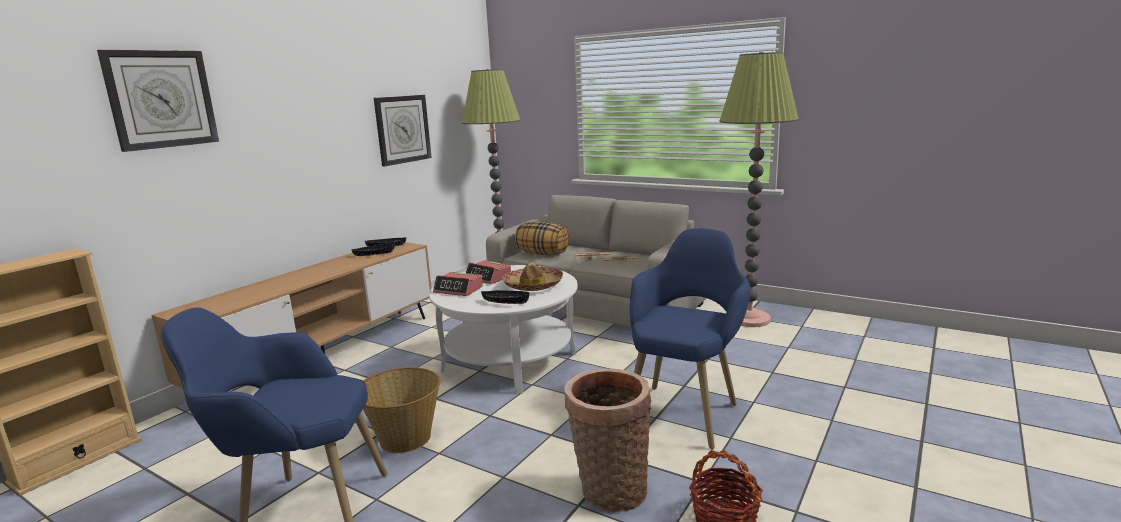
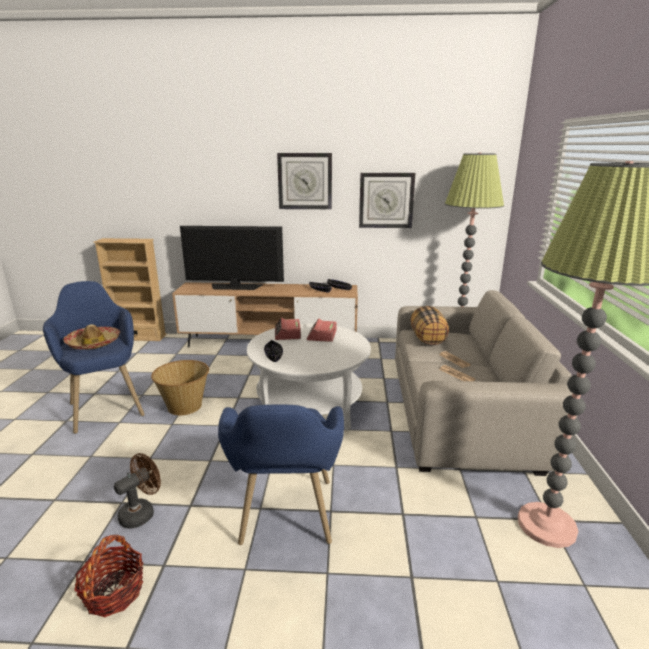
camera: 60 degrees right, 5 degrees up
wall clock [97,50,219,152] -> wall clock moved to [277,153,332,209]
hat [501,262,563,291] -> hat moved to [63,324,120,350]
basket [564,369,651,512] -> brown fan [114,453,161,529]
blue armchair [630,228,751,449] -> blue armchair turned 90 degrees clockwise [218,405,344,545]
none -> television [180,226,284,290]

